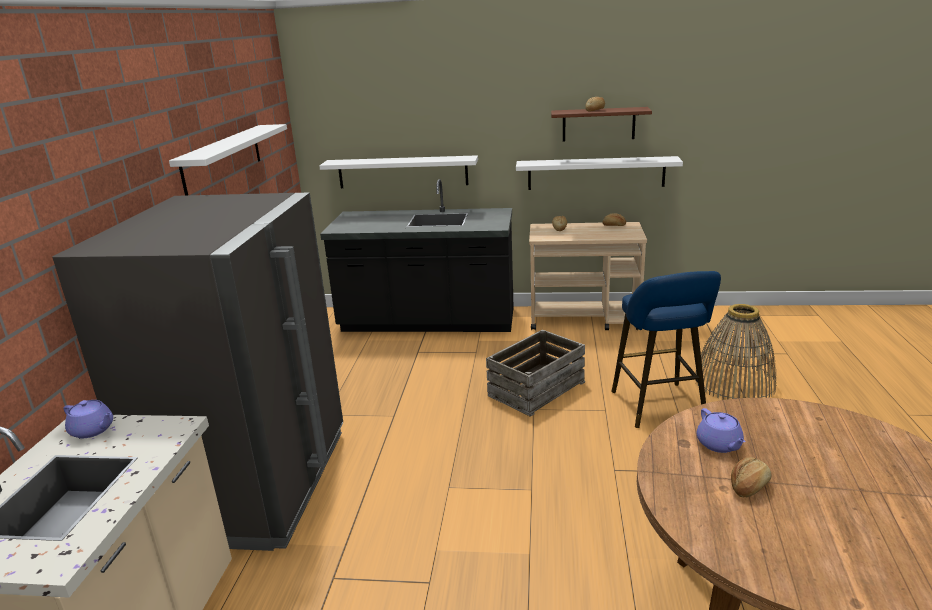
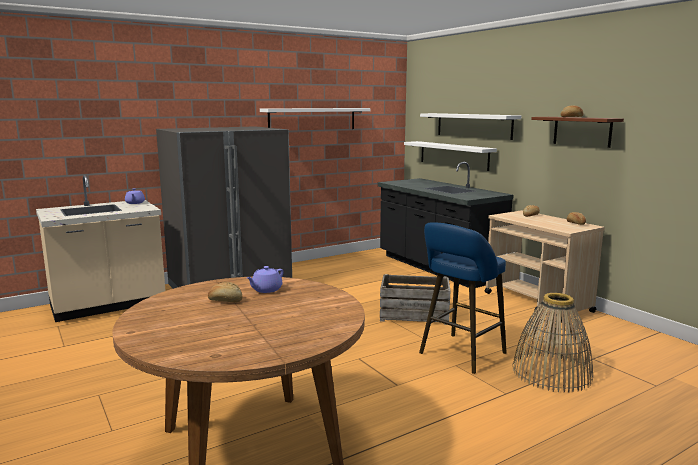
camera: 50 degrees right, 10 degrees down
white shelf [516,156,683,190] -> white shelf moved to [420,113,521,140]

